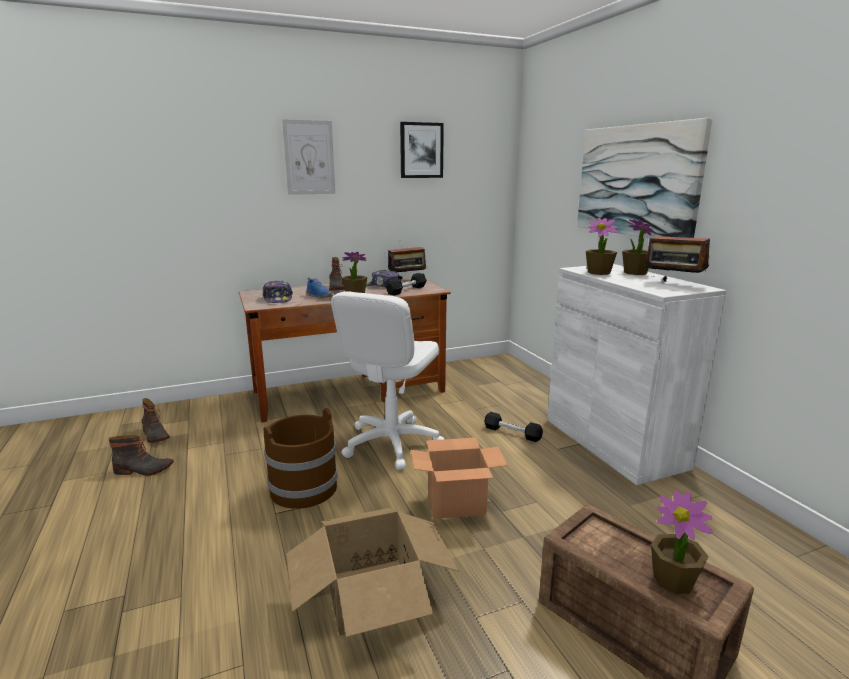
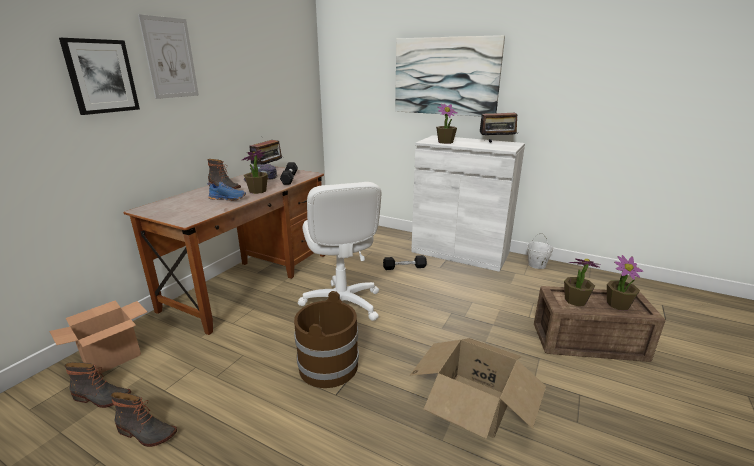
camera: 40 degrees left, 5 degrees up
boot [109,435,174,476] -> boot turned 60 degrees clockwise [111,392,177,447]
cap [262,281,293,303] -> none
picture [400,122,444,178] -> picture moved to [59,38,140,115]
cardboard box [411,438,508,519] -> cardboard box moved to [49,300,147,375]
potted plant [622,219,657,275] -> potted plant moved to [564,259,601,306]
none -> white bucket [527,233,554,269]

